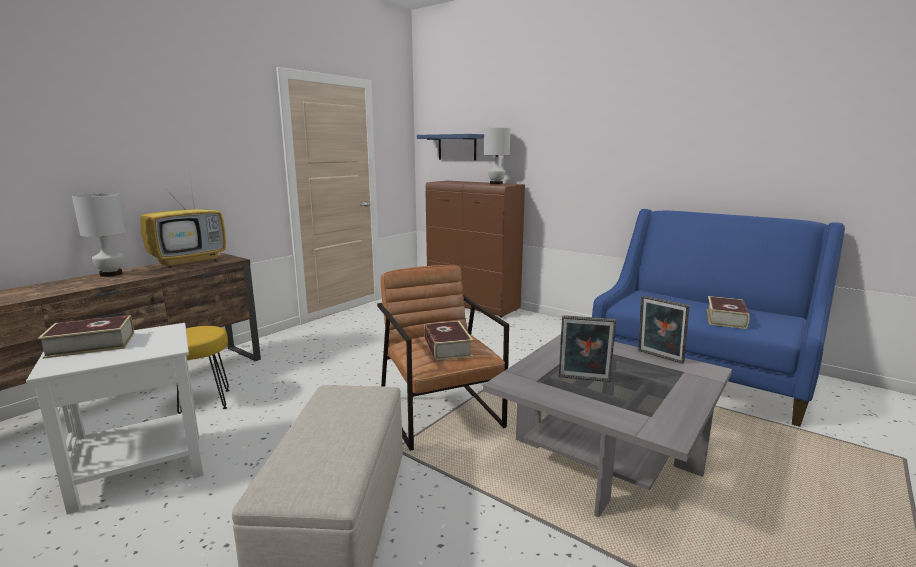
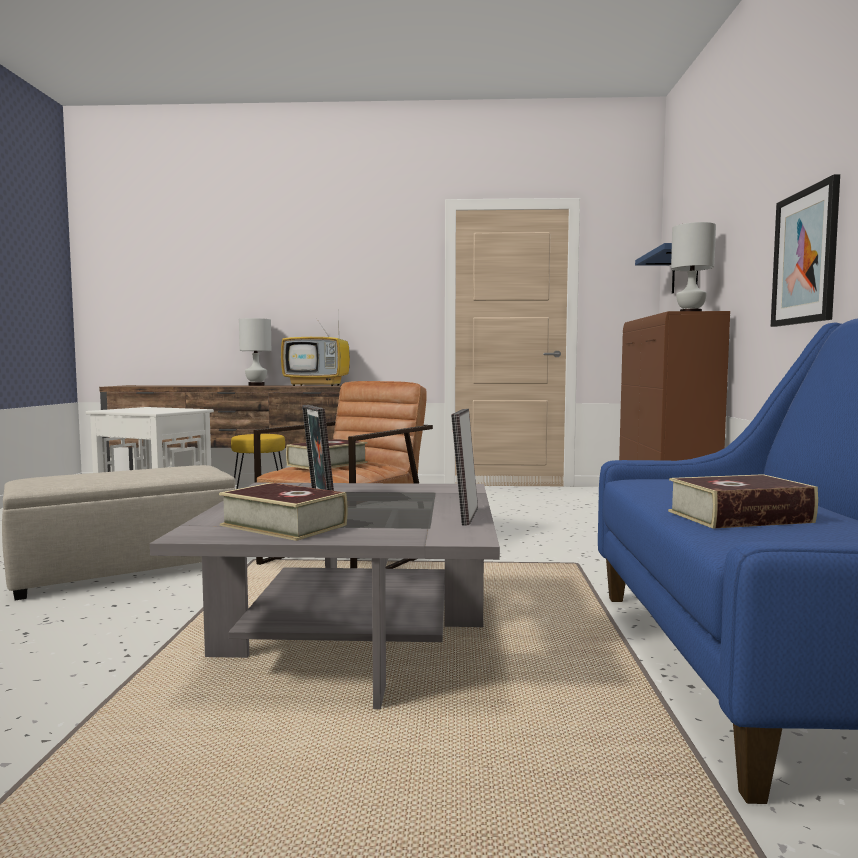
camera: 55 degrees right, 10 degrees down
book [38,315,134,359] -> book moved to [219,482,348,541]
none -> picture [771,174,840,327]

